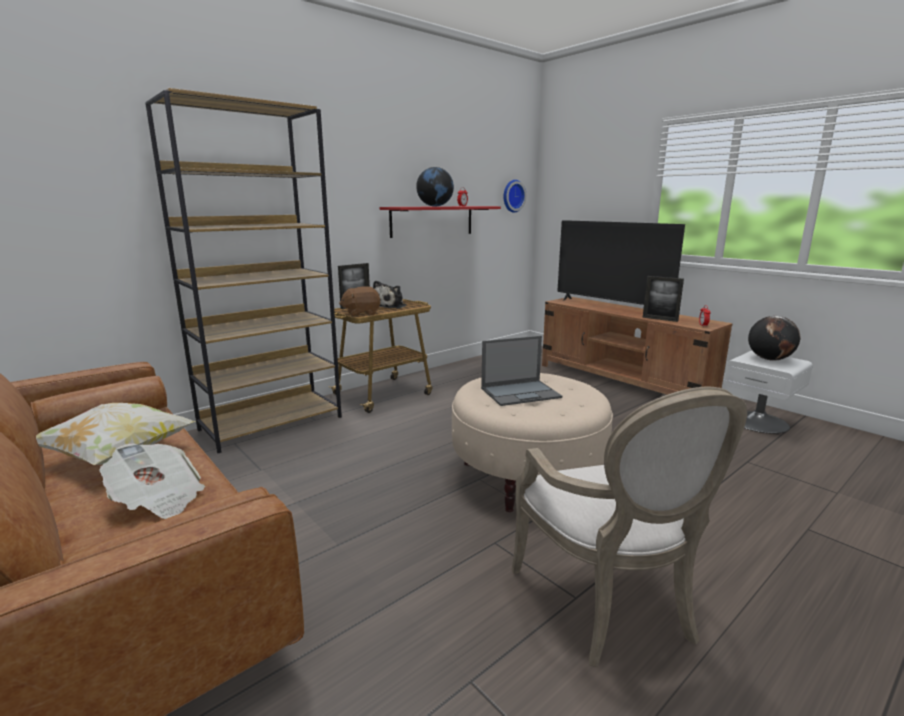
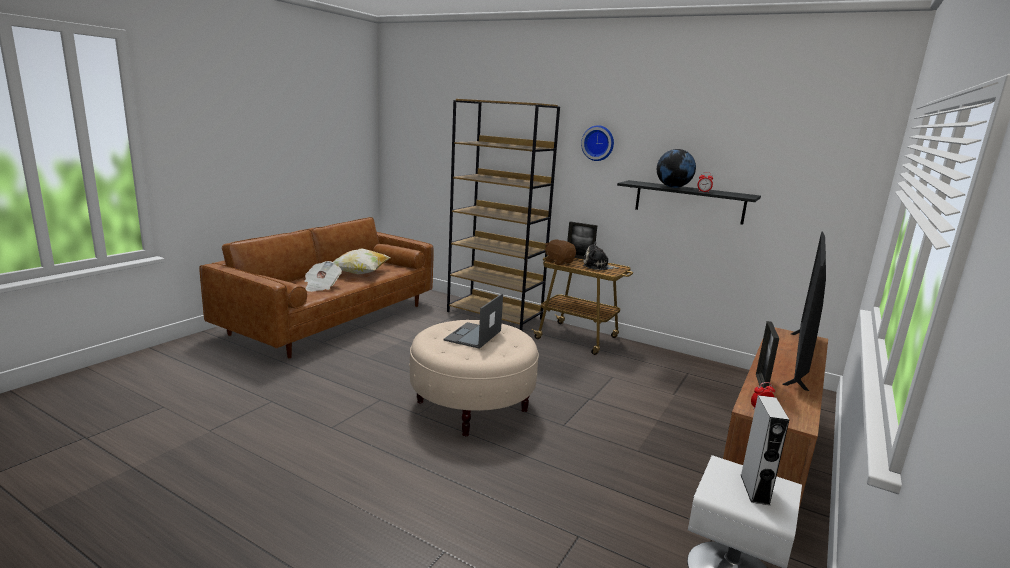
camera: 70 degrees right, 0 degrees up
red shelf [379,206,501,238] -> black shelf [617,180,761,224]
laptop [481,336,562,406] -> laptop turned 60 degrees clockwise [443,293,503,349]
wall clock [503,180,526,213] -> wall clock moved to [581,125,614,161]
armchair [512,386,747,667] -> none
globe [748,316,800,361] -> grey speaker [741,395,790,505]

